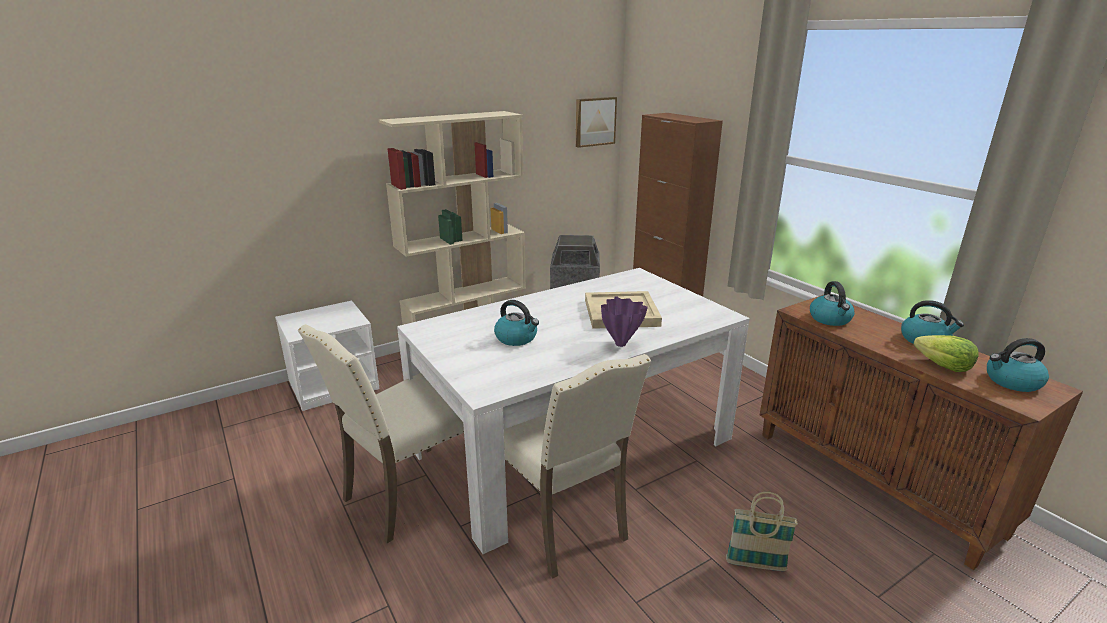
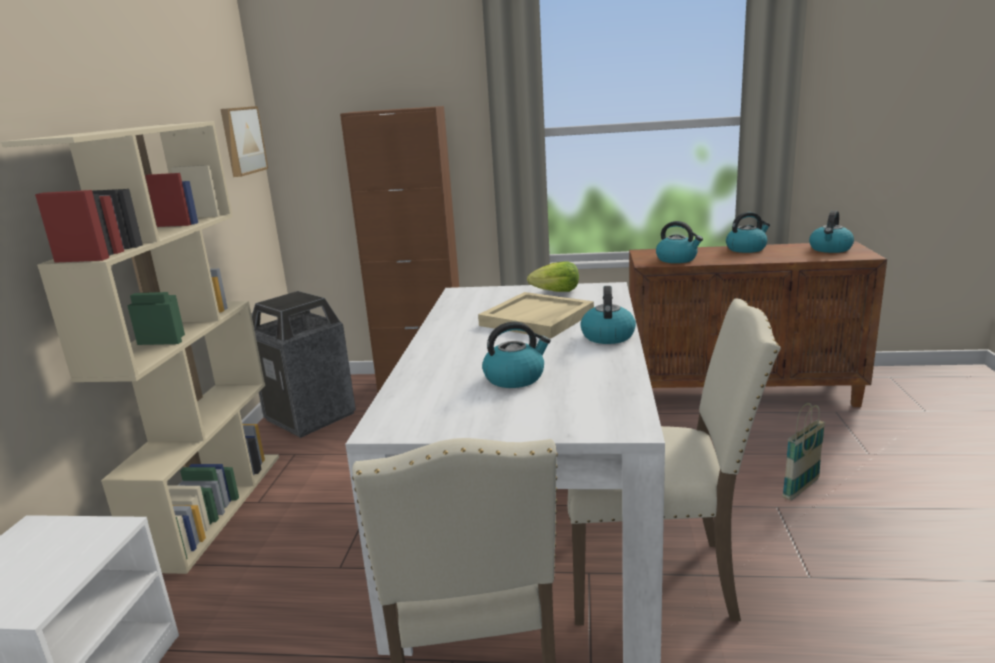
camera: 50 degrees left, 5 degrees down
purple vase [601,296,648,347] -> kettle [580,286,636,344]
lettuce [914,335,979,372] -> lettuce moved to [527,262,579,292]

